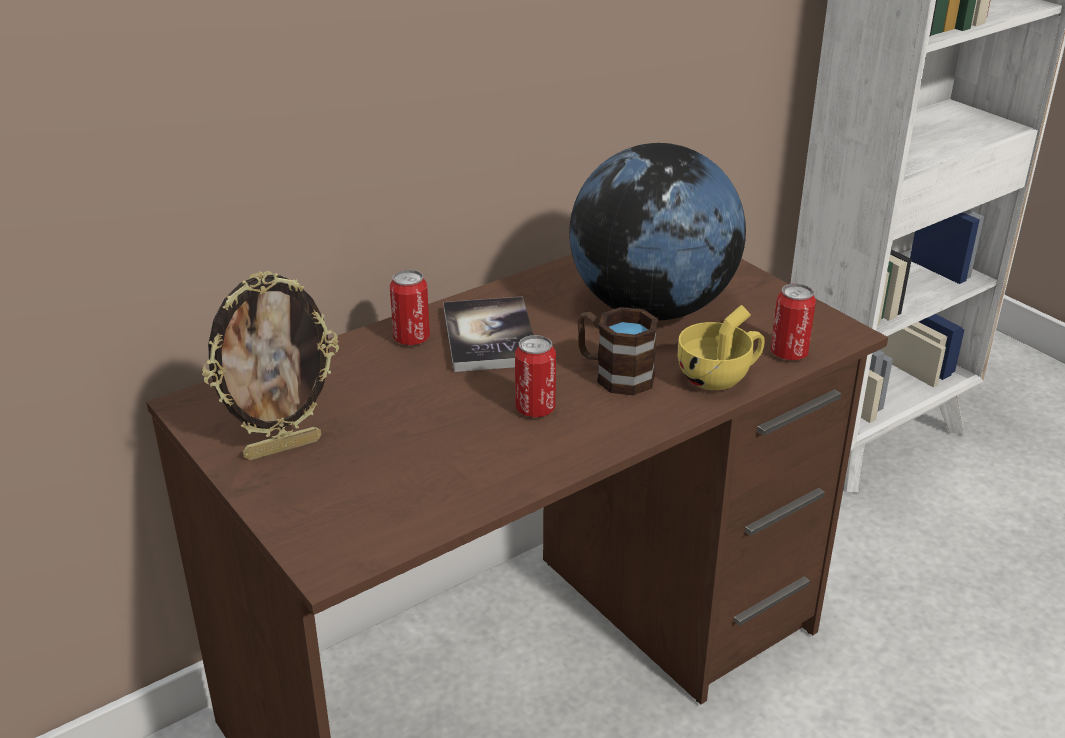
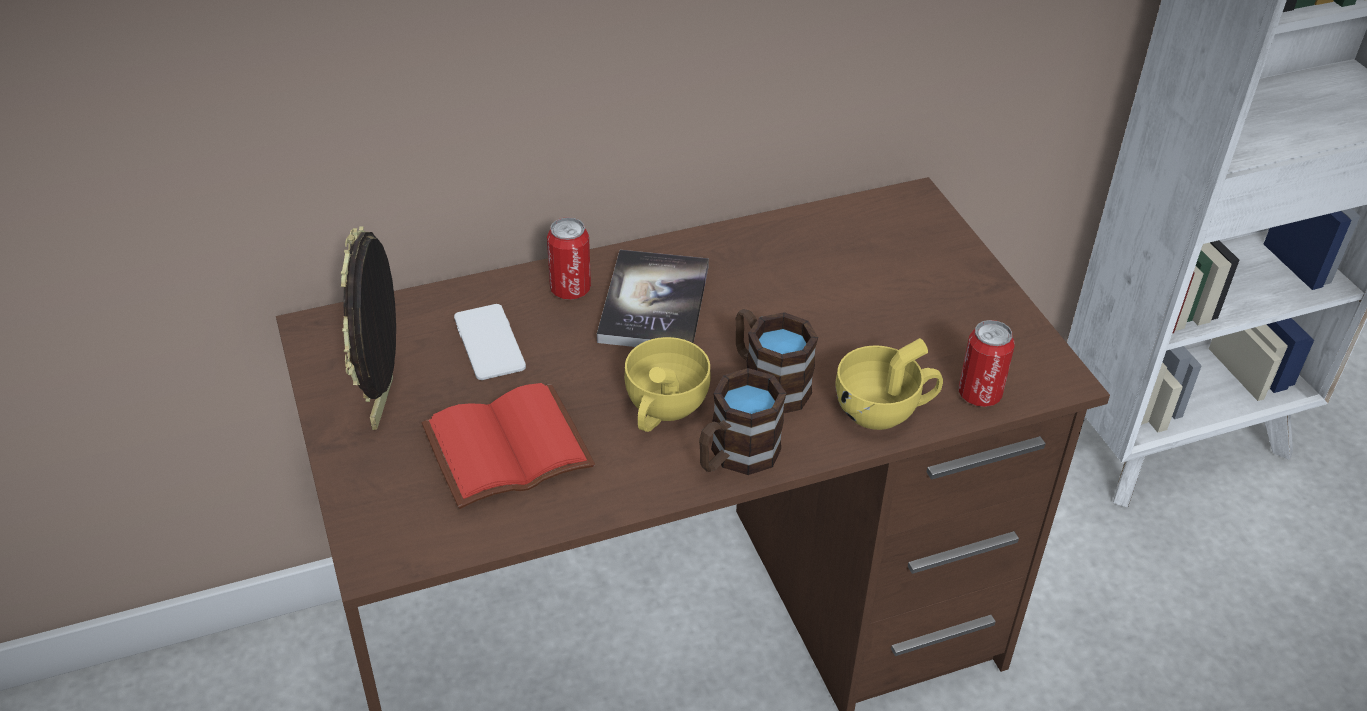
camera: 15 degrees right, 10 degrees up
picture frame [202,271,339,460] -> picture frame turned 105 degrees clockwise [341,226,396,430]
can [515,335,556,417] -> yellow cup [624,337,710,432]
globe [569,143,746,320] -> none
none -> red book [422,383,595,509]
none -> phone [454,304,526,380]
none -> brown mug [699,368,786,475]

